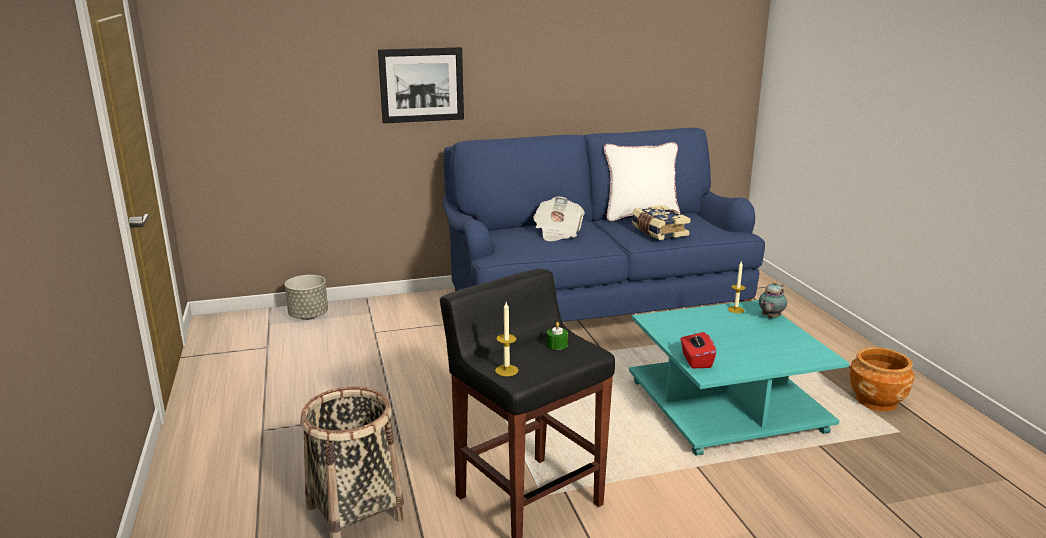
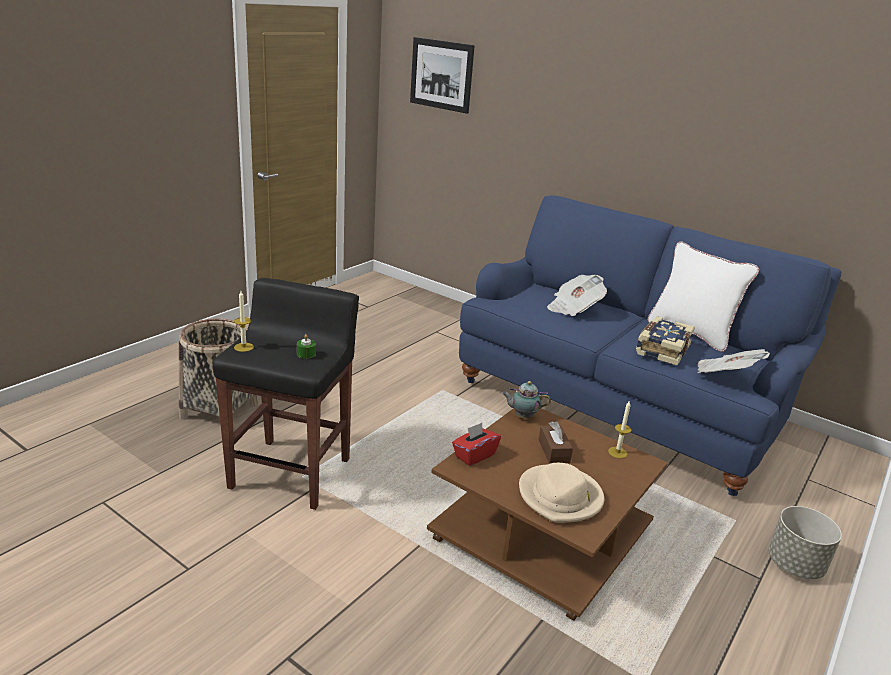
camera: 50 degrees right, 5 degrees up
grey planter [285,275,328,320] -> grey planter moved to [768,506,842,579]
picture [378,47,464,123] -> picture moved to [410,37,475,113]
turquoise coffee table [629,300,849,456] -> brown coffee table [427,408,668,621]
teapot [759,281,787,318] -> teapot moved to [502,381,551,419]
brown planter [849,347,915,412] -> none
none -> beige hat [519,463,604,523]
none -> brown tissue box [539,421,573,464]
none -> newspaper [697,349,770,373]

